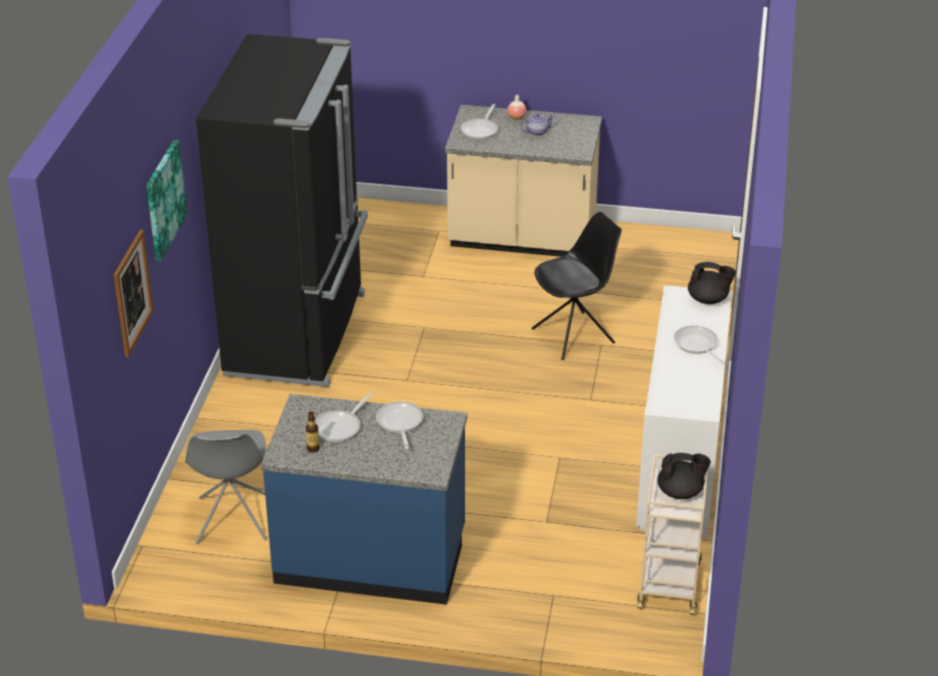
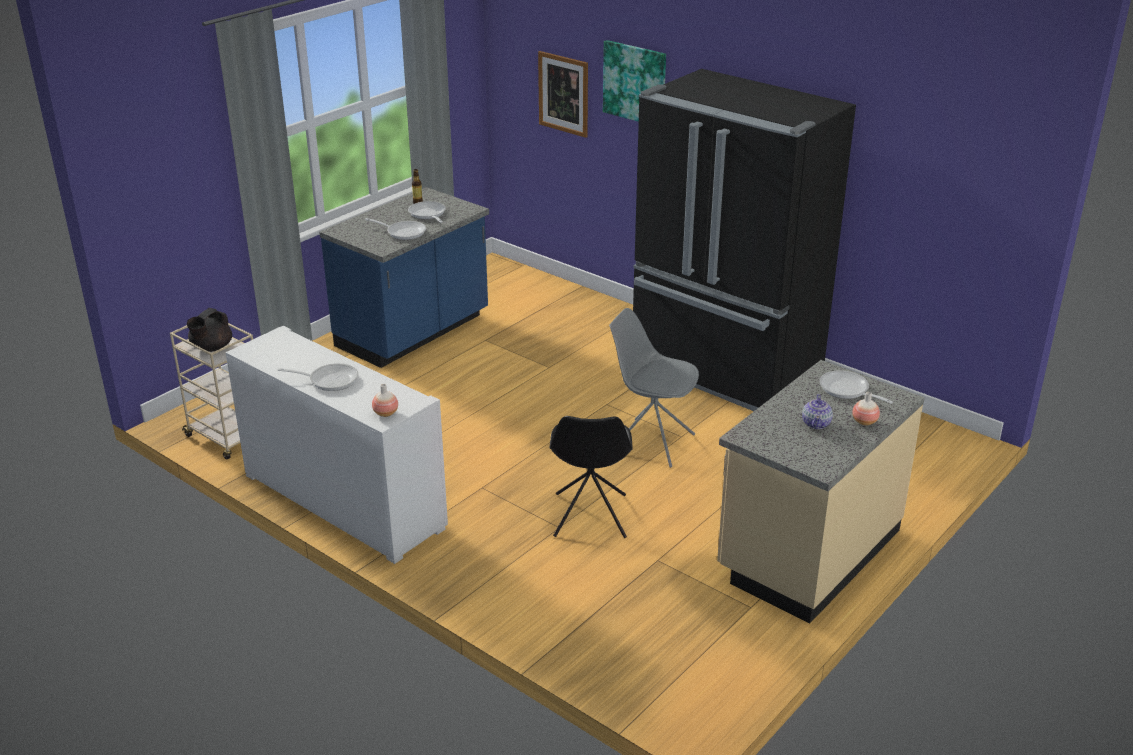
camera: 120 degrees right, 5 degrees down
grey chair [185,430,267,544] -> grey chair moved to [609,308,699,468]
black teapot [688,262,736,304] -> vase [372,384,398,417]

